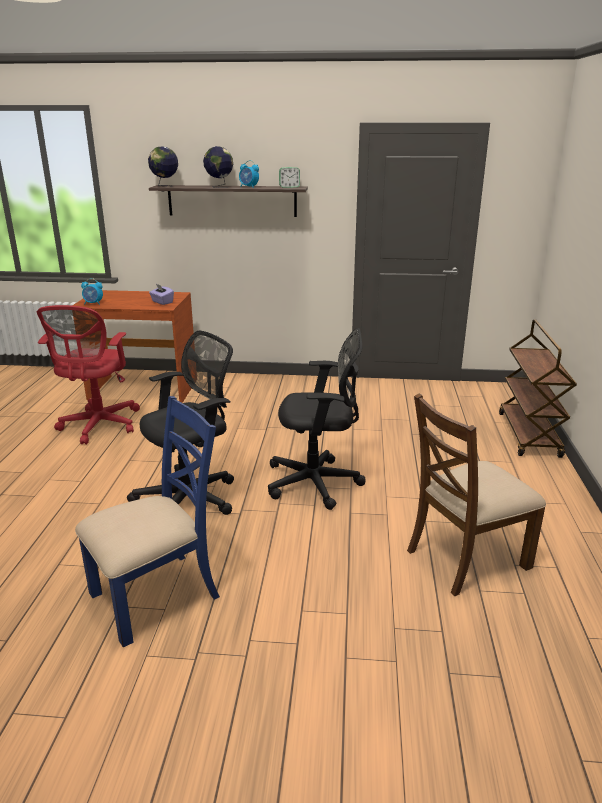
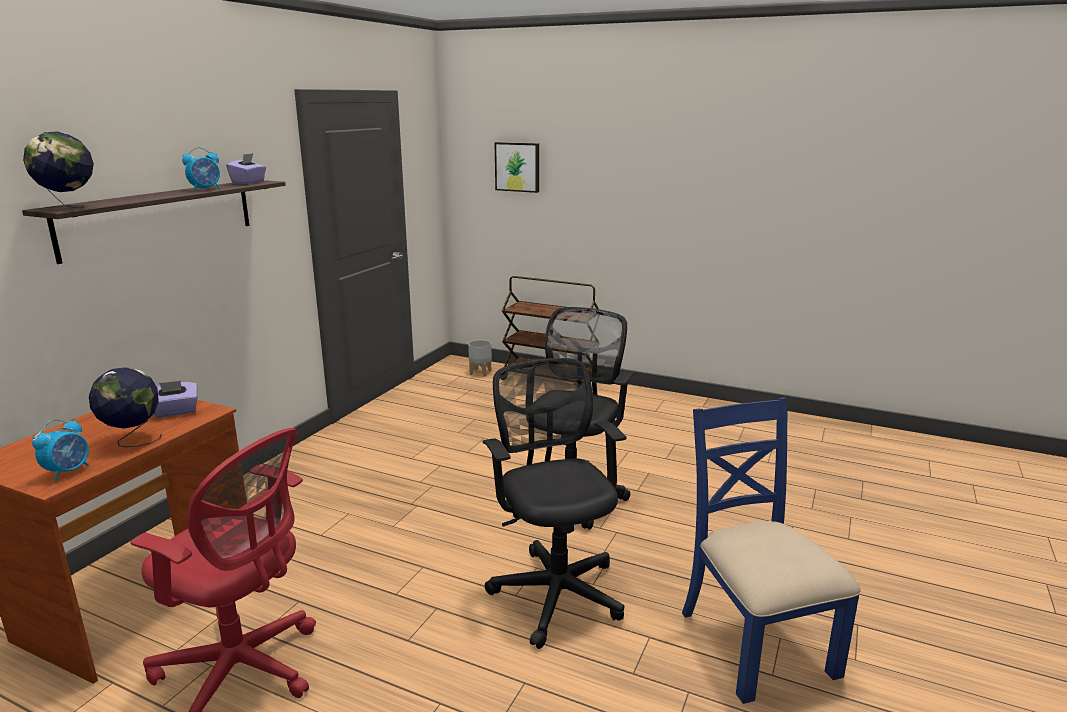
camera: 70 degrees left, 5 degrees down
globe [203,146,233,188] -> globe moved to [89,367,162,447]
alarm clock [279,167,300,188] -> purple tissue box [226,153,266,184]
brown chair [407,393,546,596] -> none
none -> grey planter [468,340,492,377]
none -> picture [495,142,539,193]

